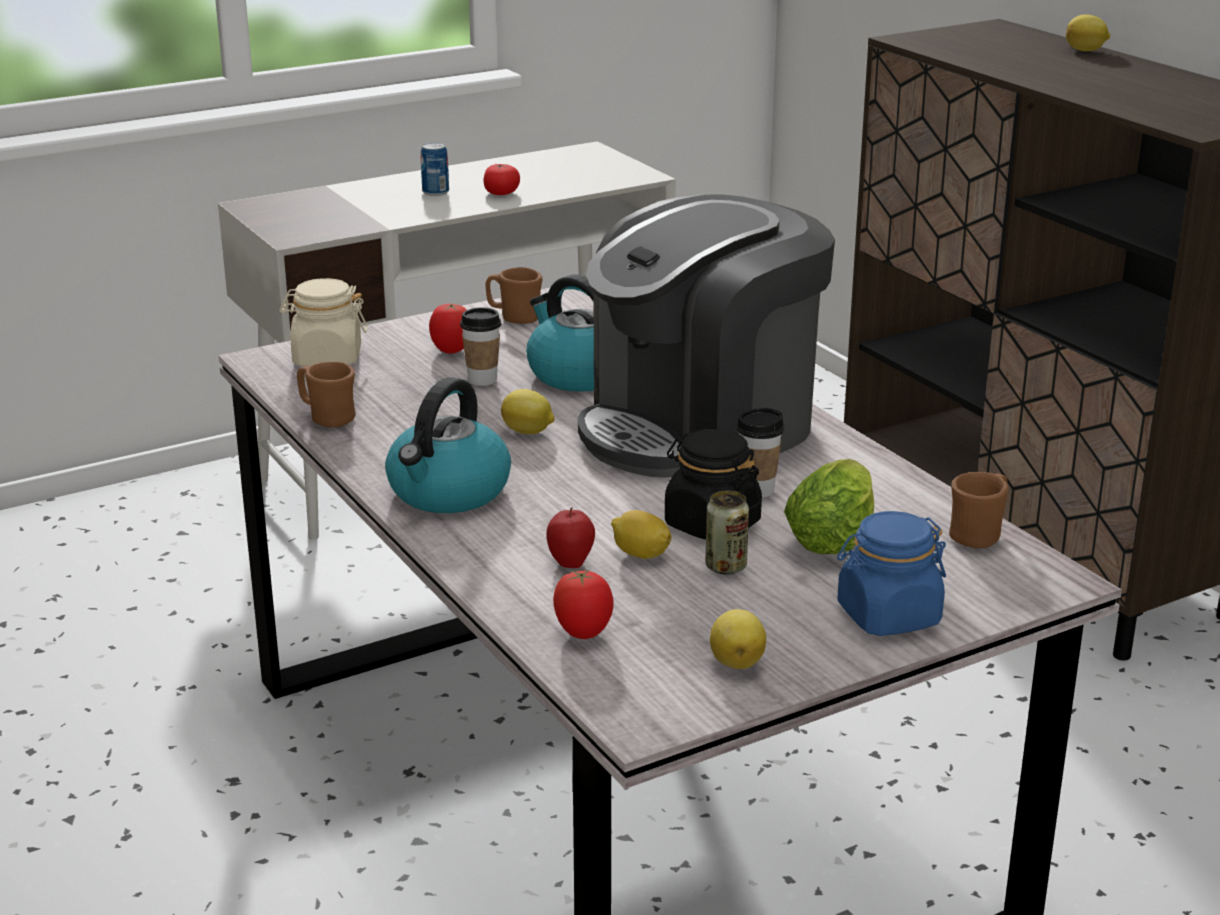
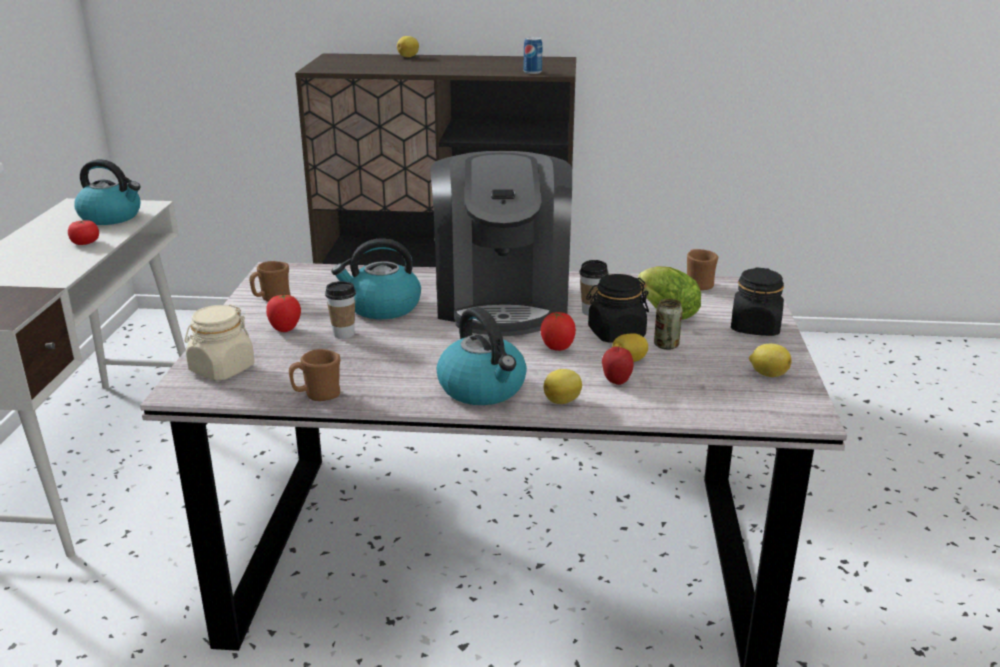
camera: 55 degrees left, 0 degrees up
can [421,142,449,196] -> can moved to [524,37,542,74]
lemon [501,389,555,434] -> lemon moved to [544,369,582,404]
tomato [553,570,613,639] -> tomato moved to [540,311,576,351]
blue jar [837,511,946,636] -> black jar [731,267,784,336]
none -> kettle [74,159,141,225]

